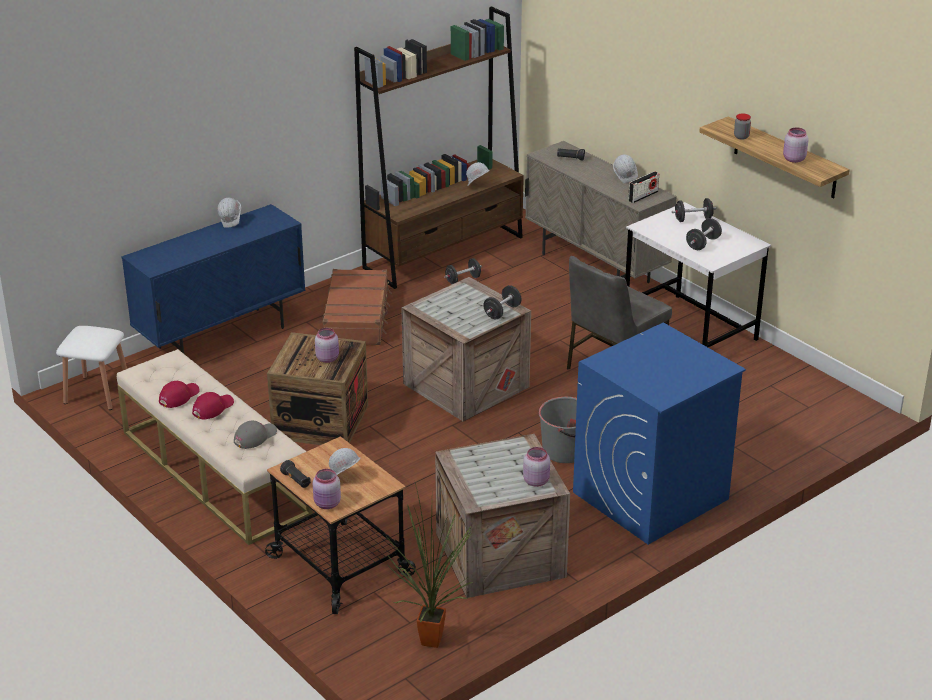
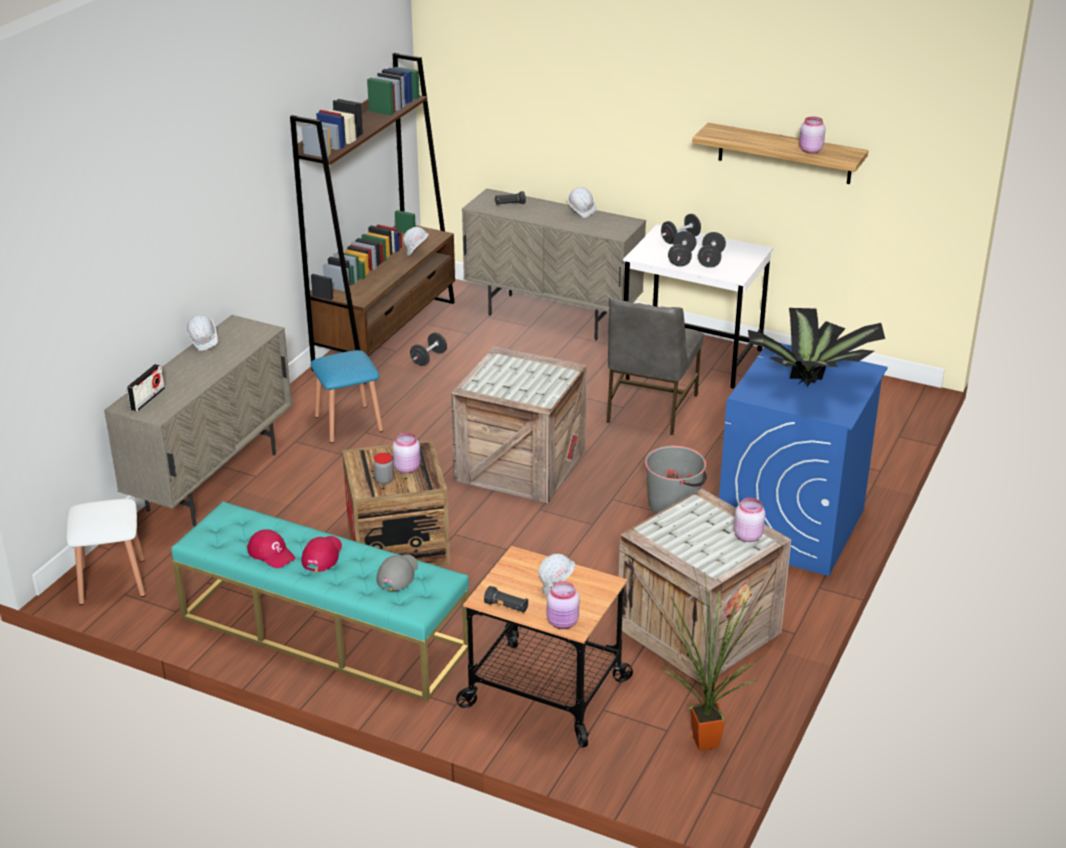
camera: 25 degrees left, 0 degrees up
beige bench [117,349,313,545] -> turquoise bench [171,502,469,702]
blue cabinet [121,204,305,354] -> beige cabinet [104,315,292,527]
red cap [159,381,200,408] -> red cap turned 120 degrees clockwise [247,529,296,568]
brown suitcase [323,269,392,345] -> blue stool [311,350,383,443]
black dumbbell [483,285,522,319] -> black dumbbell moved to [668,231,697,267]
radio [628,171,659,203] -> radio moved to [126,364,165,411]
jar [734,113,751,139] -> jar moved to [374,453,394,484]
none -> potted plant [748,308,885,387]

